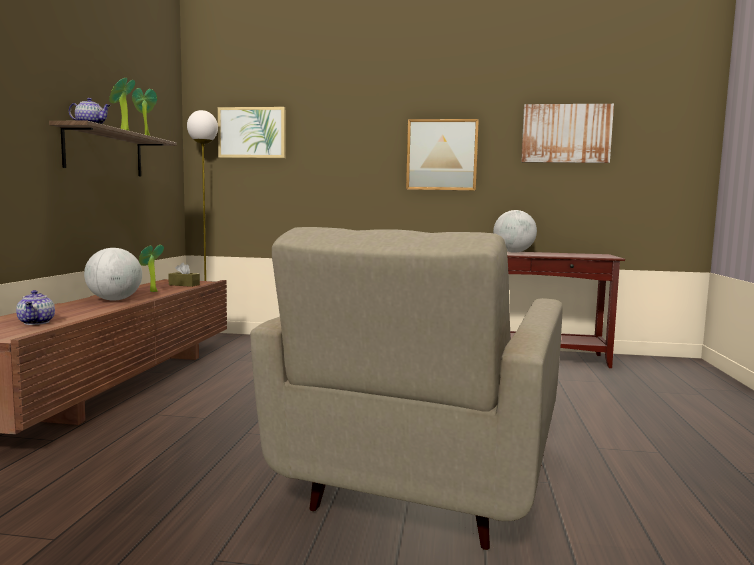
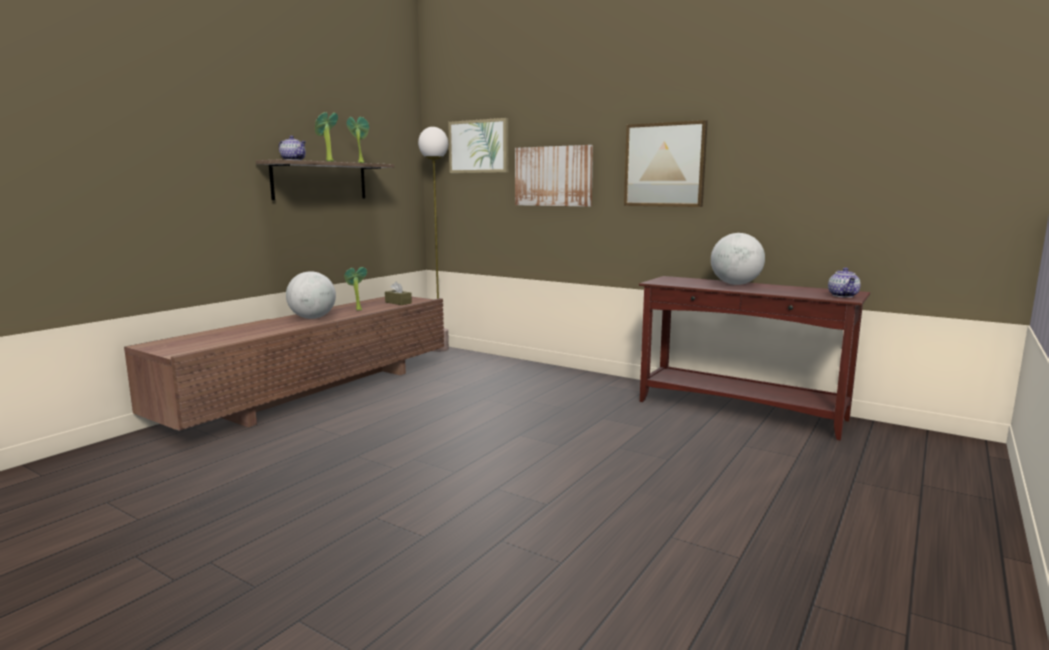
camera: 25 degrees right, 5 degrees up
teapot [16,290,55,325] -> teapot moved to [828,267,861,298]
beige armchair [250,227,563,550] -> none
picture [521,104,614,163] -> picture moved to [515,145,593,207]

